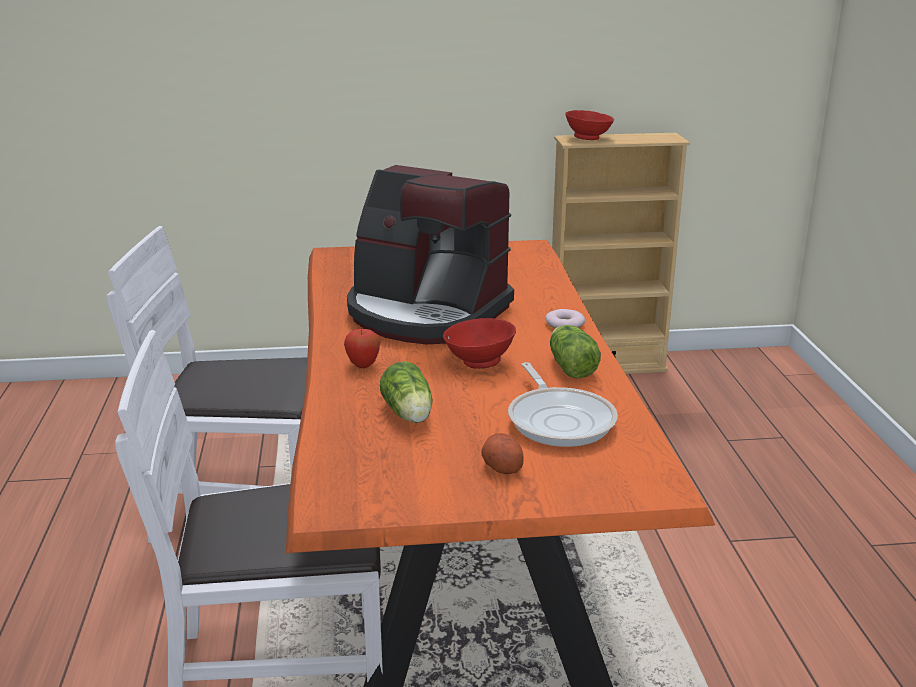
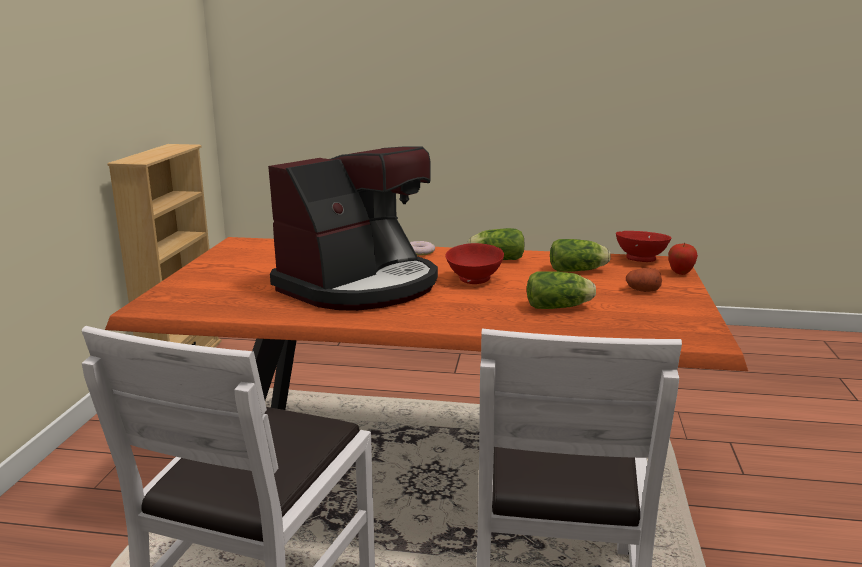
camera: 75 degrees left, 5 degrees down
apple [344,329,380,368] -> apple moved to [668,243,698,275]
frying pan [508,362,618,447] -> lettuce [550,239,611,272]
red bowl [565,110,614,140] -> red bowl moved to [616,231,671,262]

